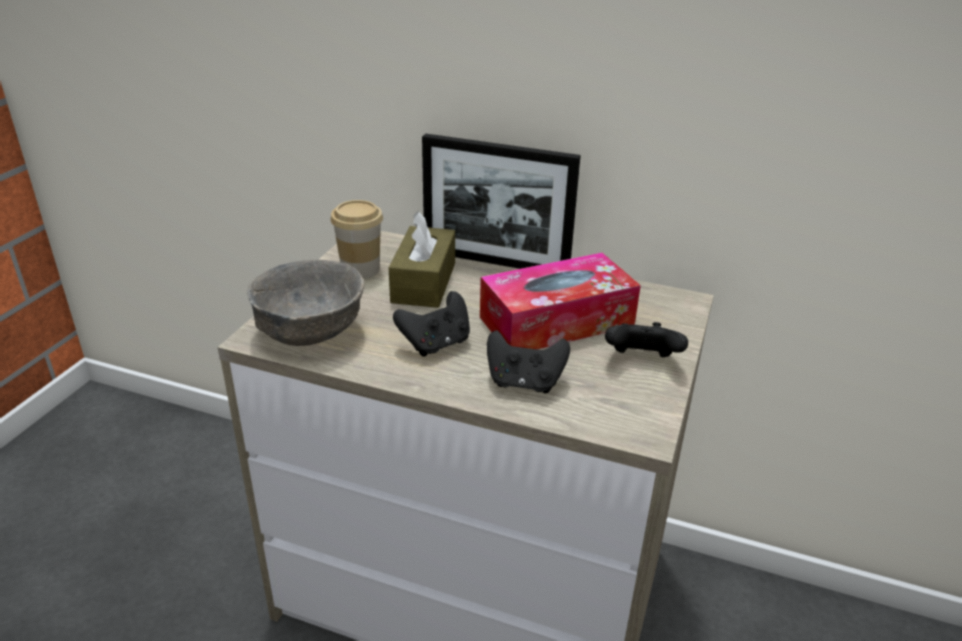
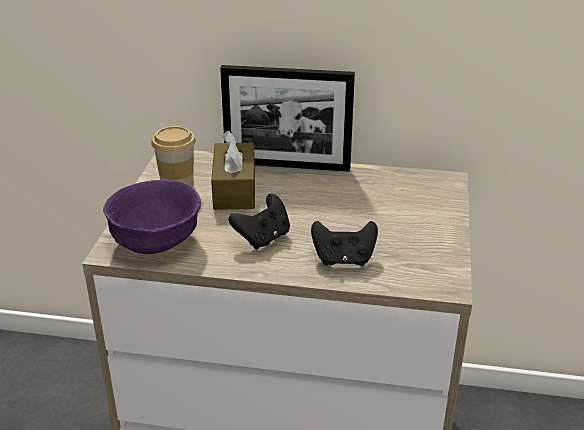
camera: 10 degrees left, 0 degrees up
grey bowl [247,259,364,346] -> purple bowl [103,180,201,254]
tissue box [480,253,641,349] -> none
black game controller [605,322,688,357] -> none

